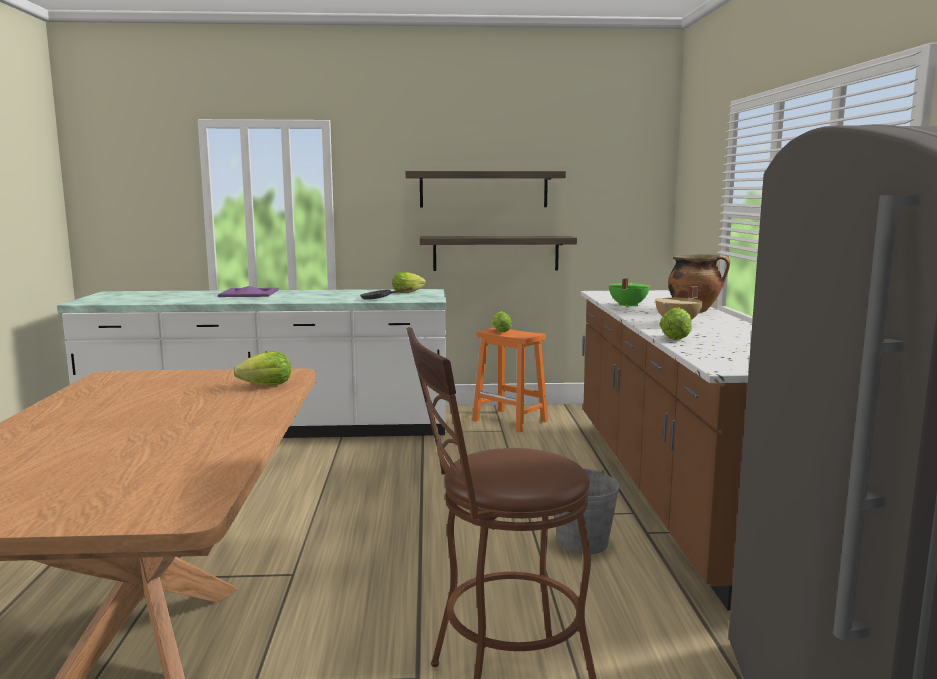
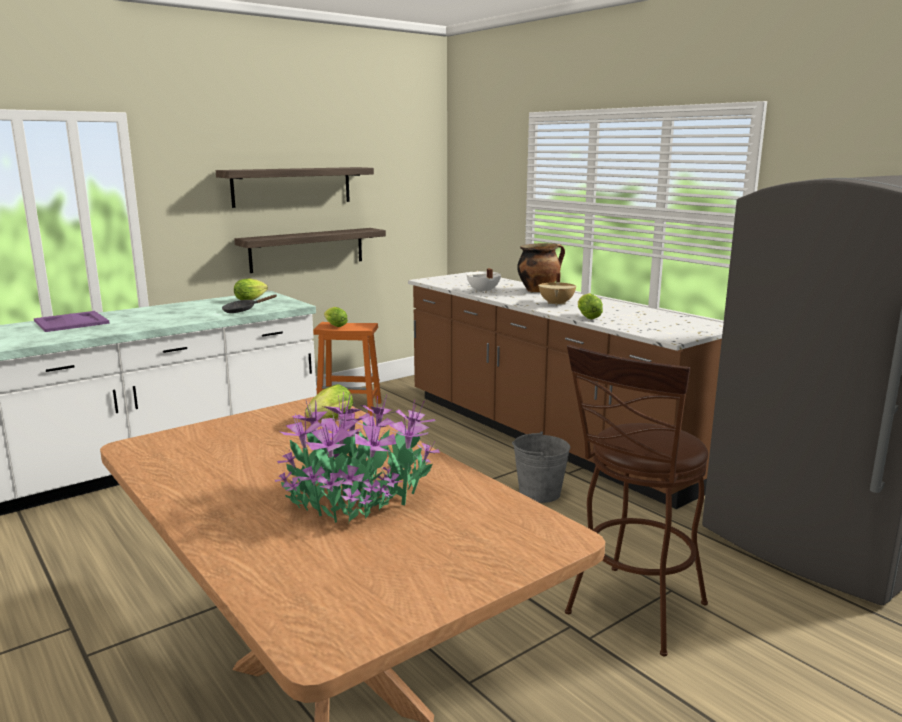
camera: 35 degrees left, 5 degrees up
green cooking pot [609,278,650,307] -> white cooking pot [466,268,501,293]
none -> potted plant [275,392,440,523]

